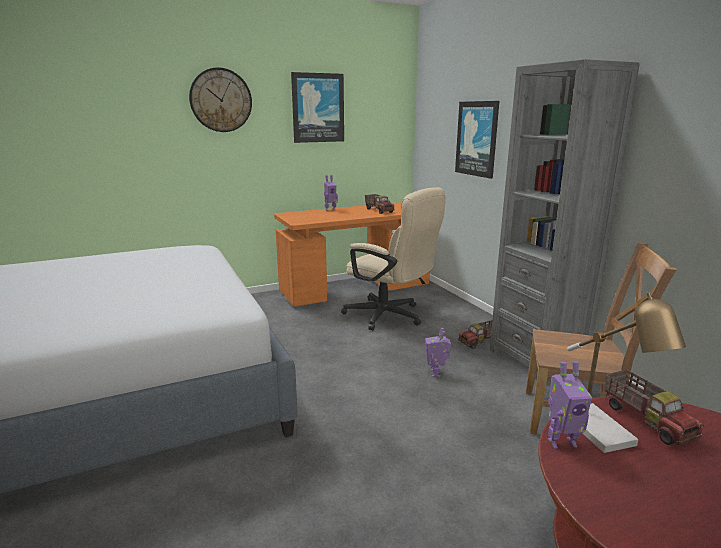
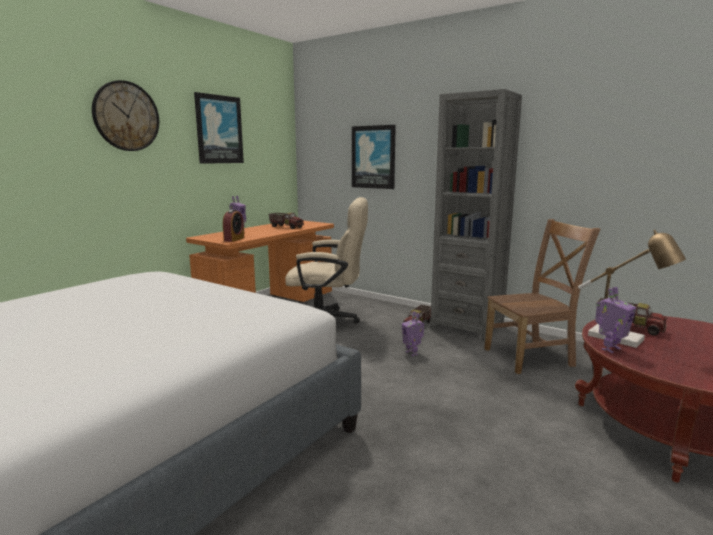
camera: 30 degrees left, 5 degrees down
none -> alarm clock [223,210,244,242]

